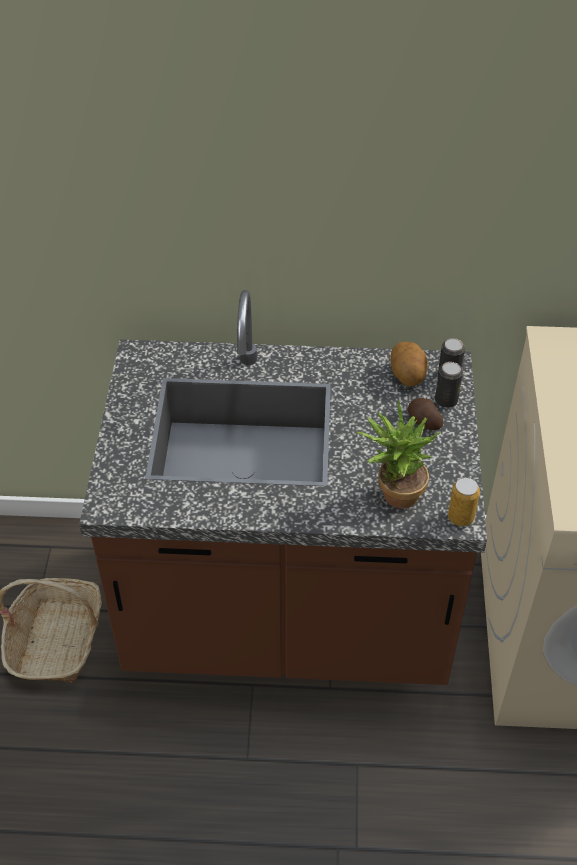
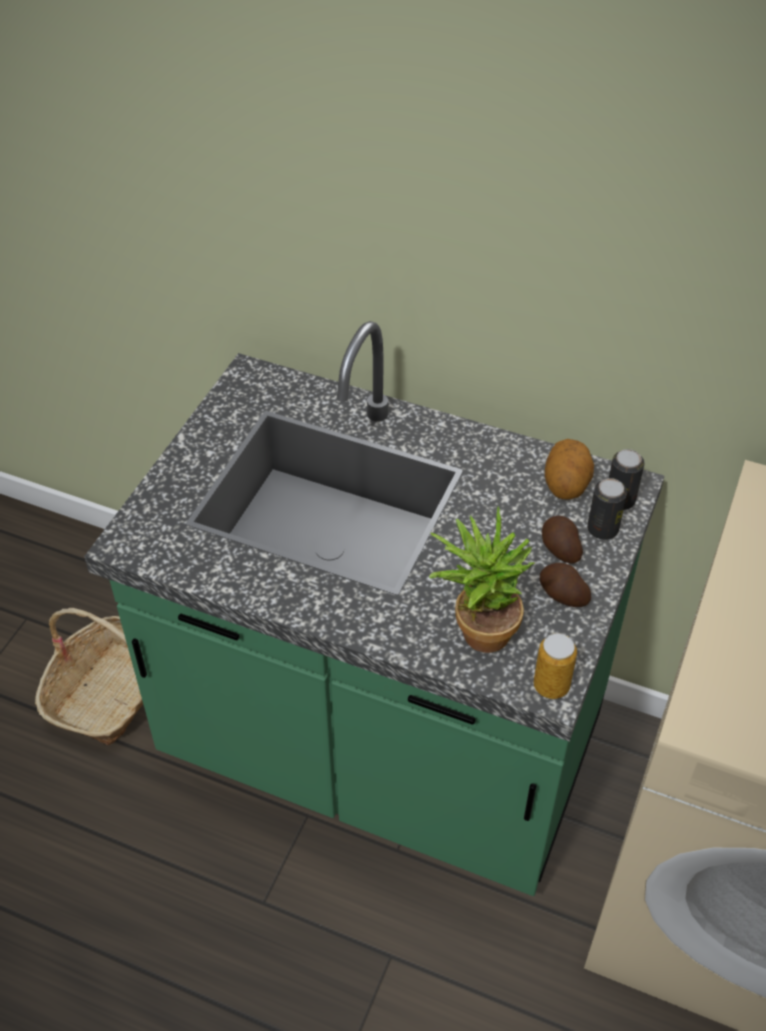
camera: 20 degrees right, 0 degrees up
brown counter [79,290,487,685] -> green counter [84,321,664,896]
none -> potato [540,563,591,607]

